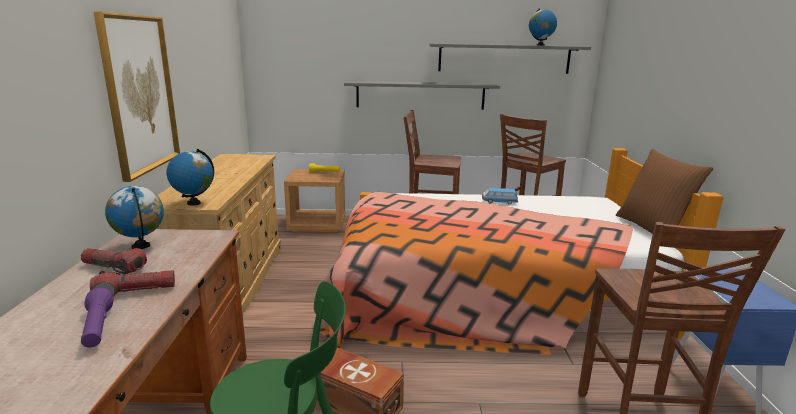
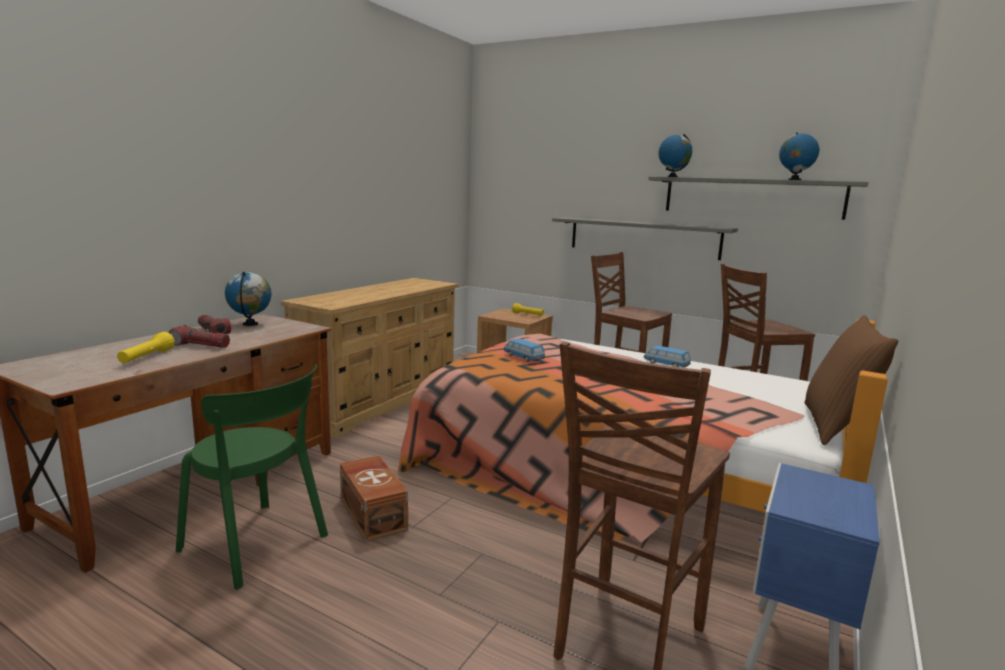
camera: 30 degrees right, 5 degrees down
purple flashlight [81,288,114,348] -> yellow flashlight [117,332,175,363]
picture [94,11,180,182] -> none
globe [167,149,214,206] -> globe moved to [658,134,692,177]
none -> toy car [504,338,545,362]

